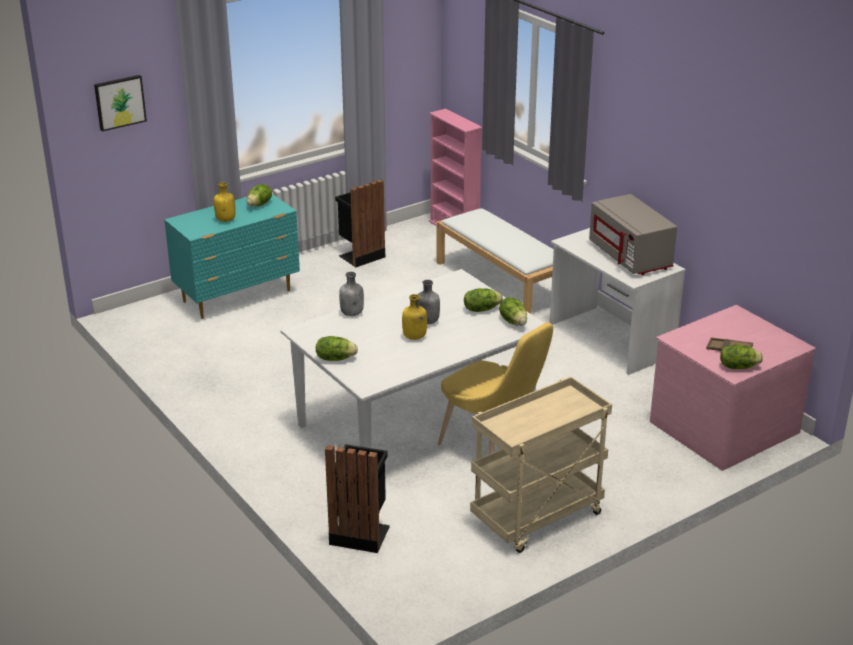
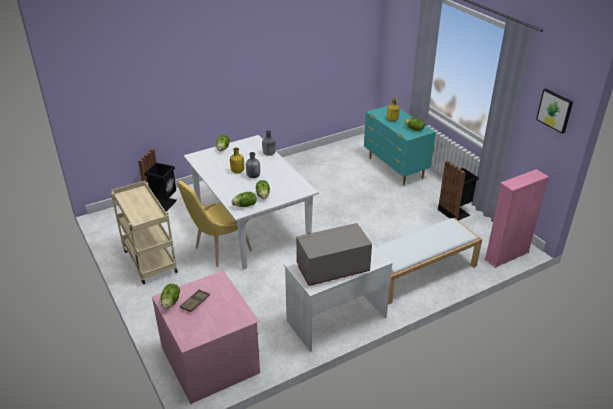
camera: 95 degrees right, 5 degrees up
picture [94,75,147,132] -> picture moved to [536,89,573,134]

